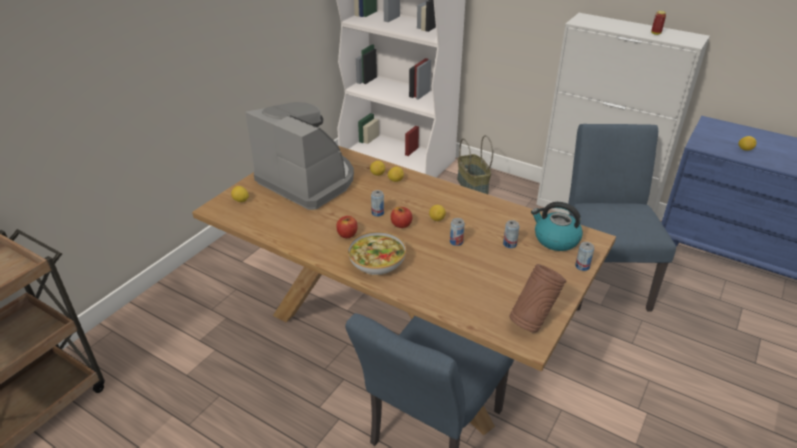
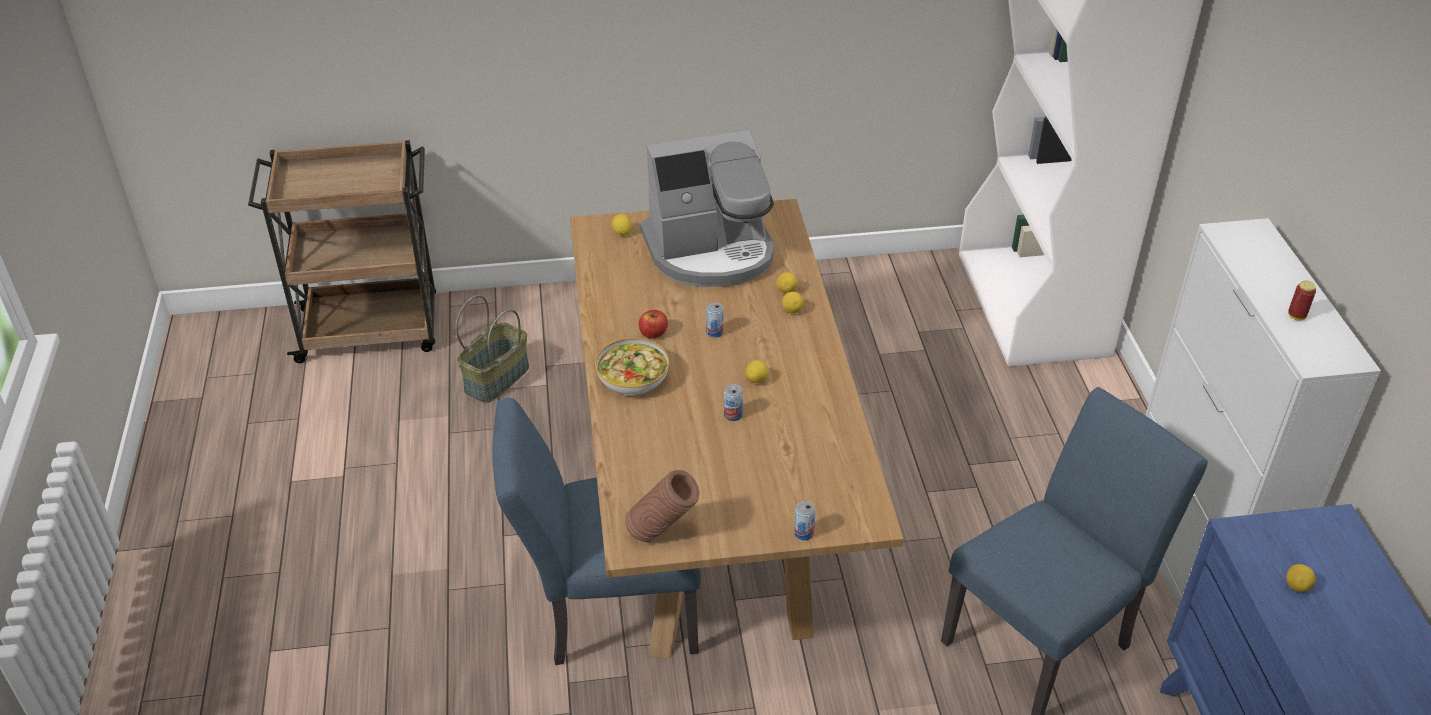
camera: 50 degrees right, 5 degrees up
coffee machine [246,102,354,210] -> coffee machine turned 75 degrees clockwise [641,130,774,287]
apple [391,207,412,228] -> none
basket [457,135,493,194] -> basket moved to [456,295,529,402]
can [503,220,520,248] -> none
kettle [531,202,583,251] -> none

